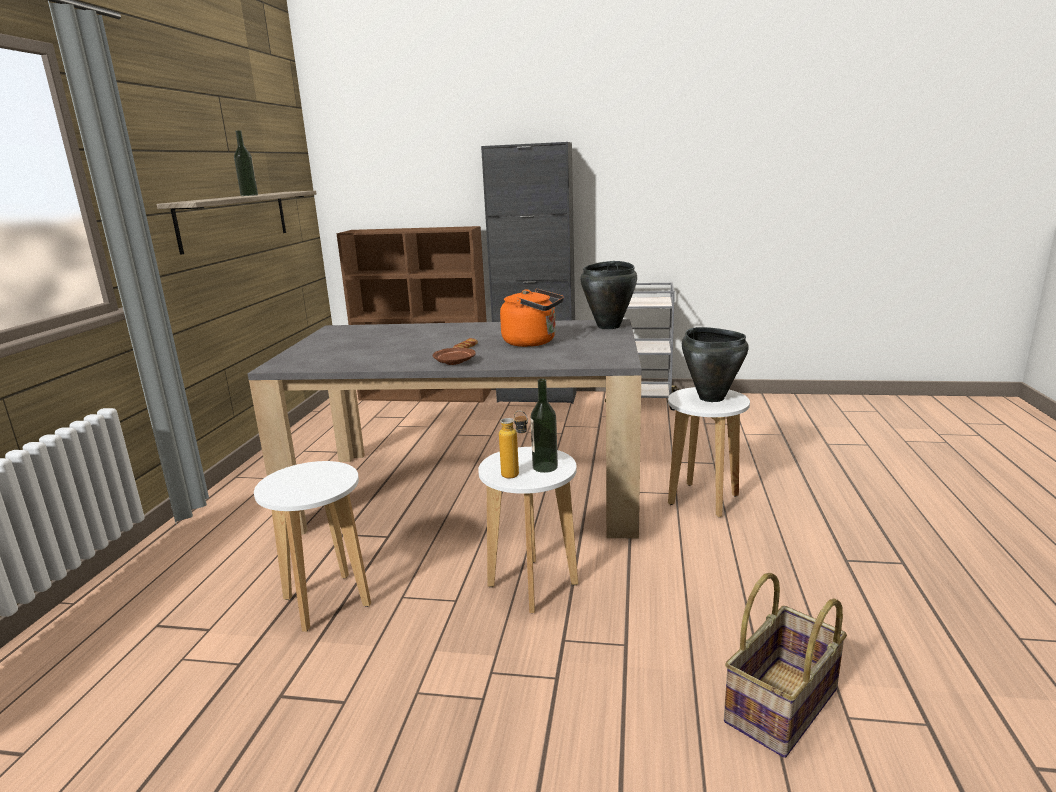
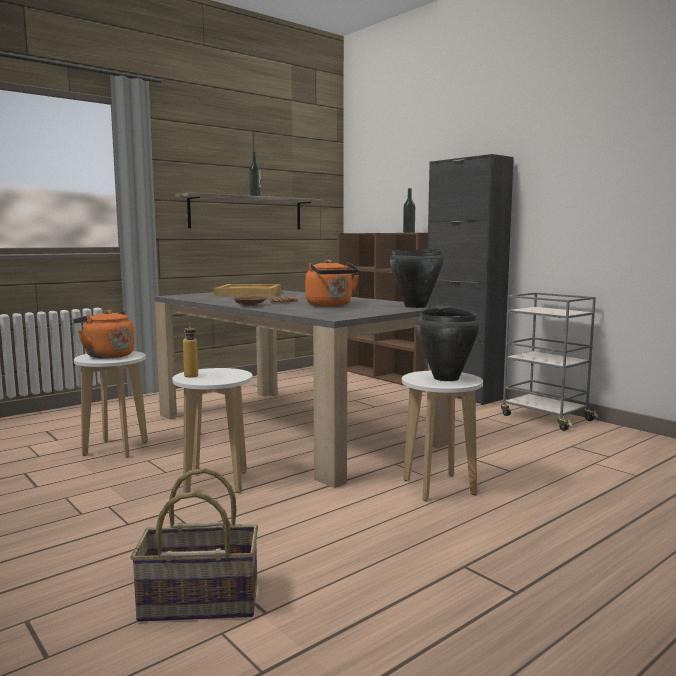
camera: 40 degrees right, 10 degrees down
bottle [530,379,558,473] -> bottle moved to [403,188,415,233]
none -> orange kettle [73,310,135,359]
none -> beige tray [214,284,281,297]

